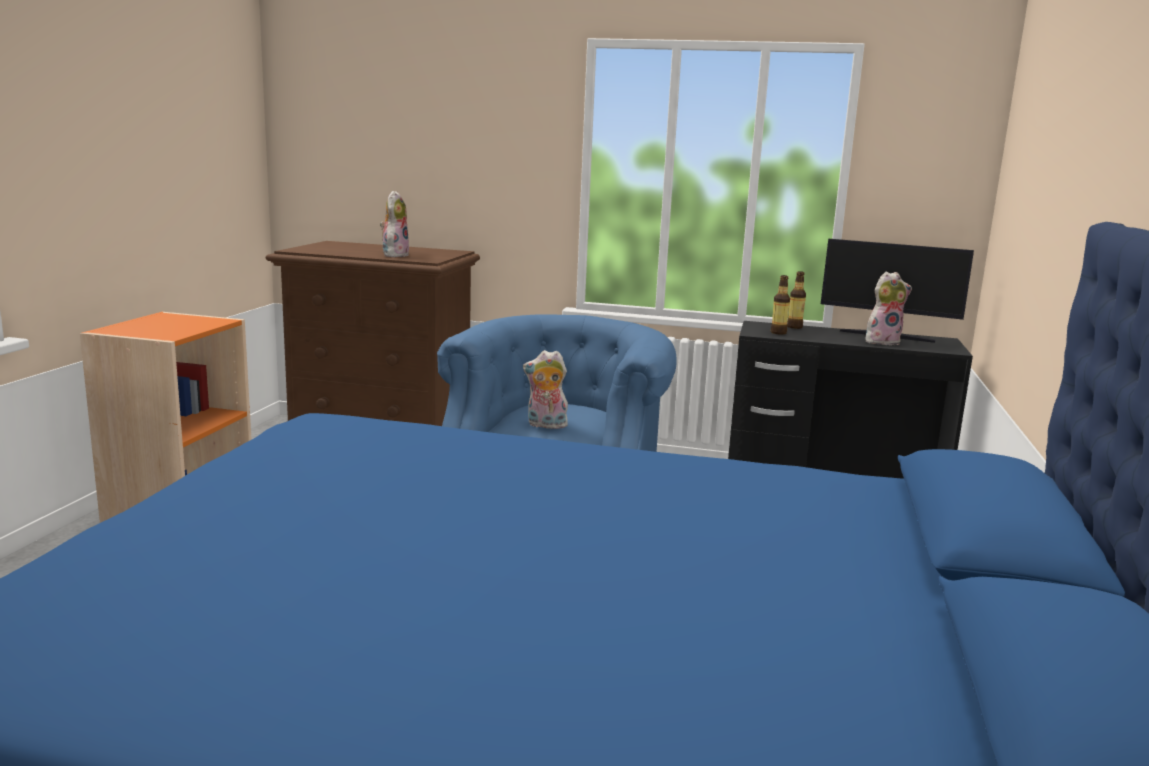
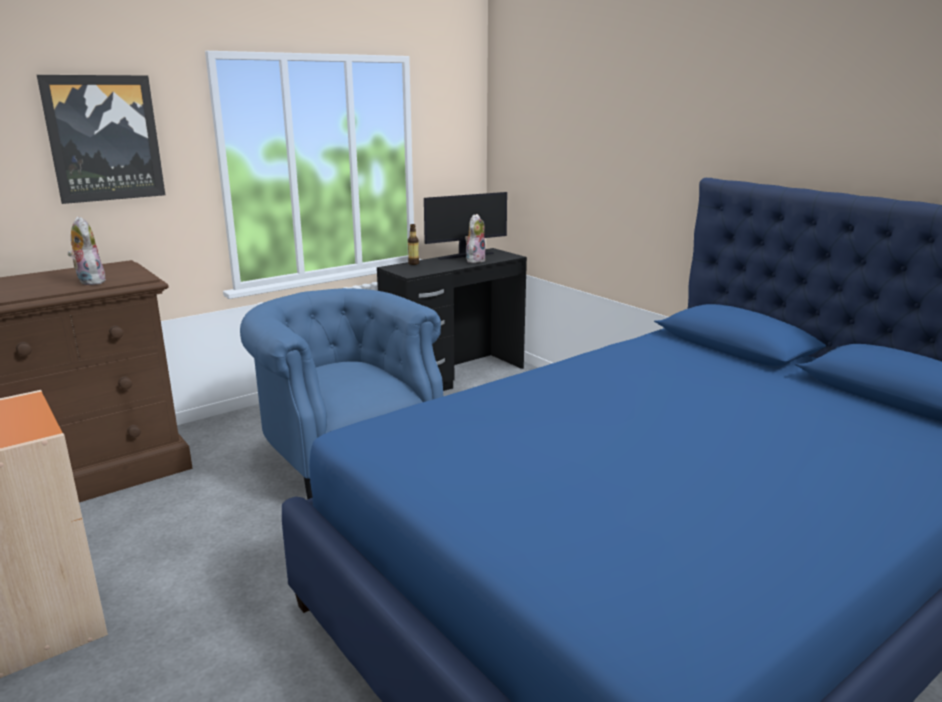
camera: 50 degrees left, 5 degrees up
plush toy [523,350,568,429] -> none
bottle [771,275,790,335] -> none
none -> picture [37,75,165,204]

